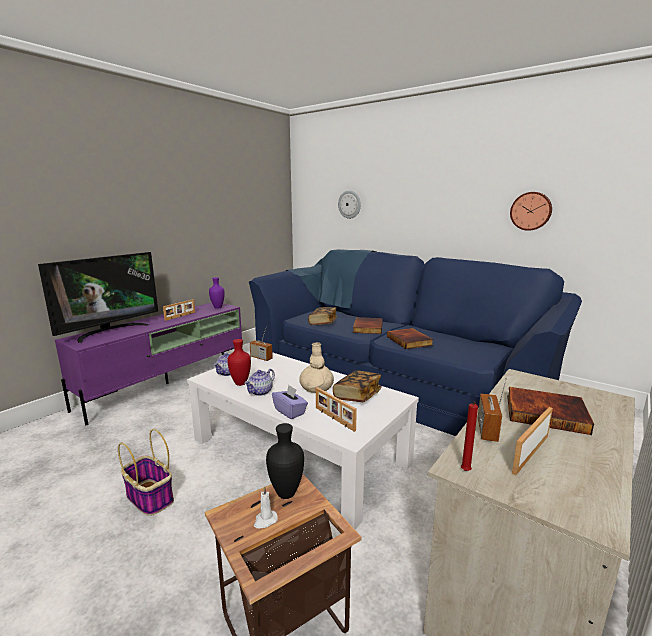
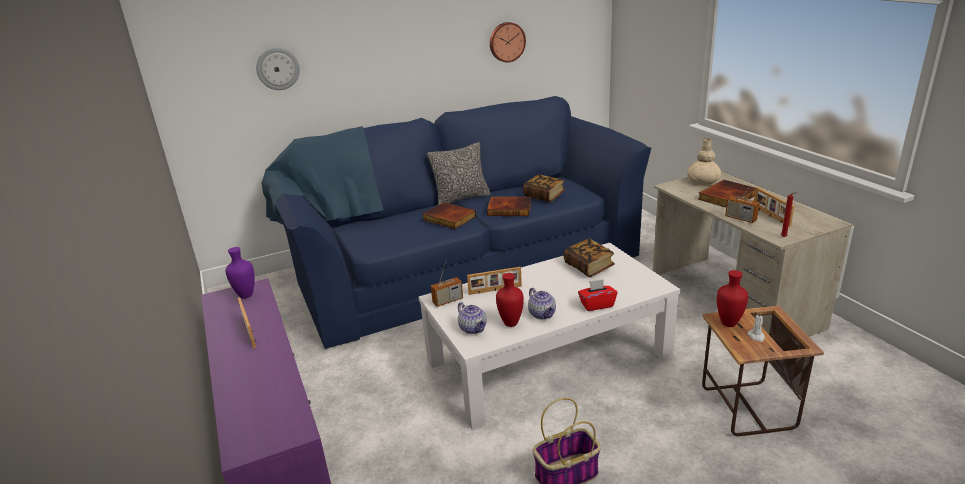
camera: 60 degrees left, 10 degrees up
television [38,252,158,343] -> none
black vase [266,423,304,499] -> red vase [717,270,748,327]
purple tissue box [272,385,308,419] -> red tissue box [578,279,617,311]
beige vase [299,342,334,393] -> beige vase moved to [687,138,721,185]
book [308,307,337,325] -> book moved to [523,174,565,202]
picture frame [316,387,357,432] -> picture frame moved to [467,267,522,295]
none -> pillow [427,142,490,205]

